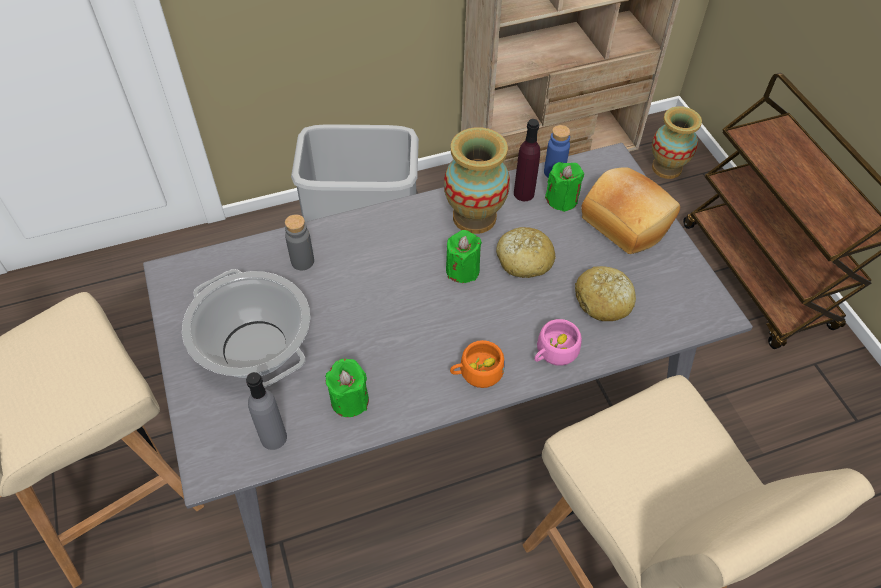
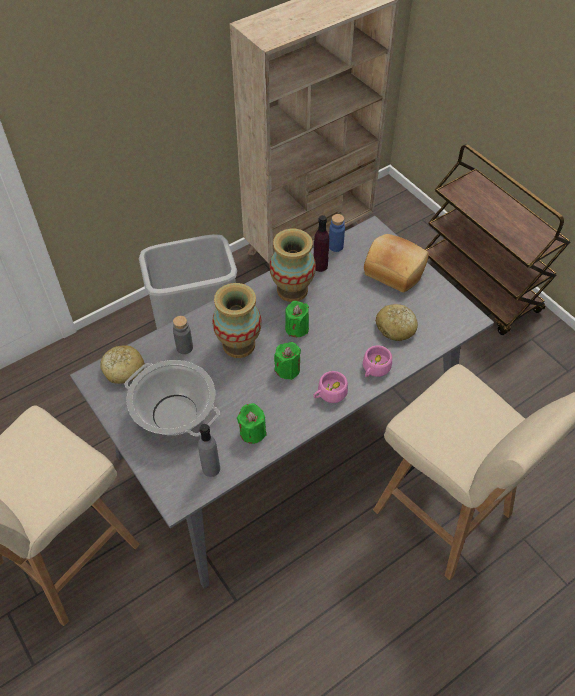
camera: 15 degrees left, 0 degrees up
orange cup [450,340,505,388] -> pink cup [313,371,348,403]
bread [496,227,556,278] -> bread moved to [100,345,145,384]
green candle [545,162,584,212] -> green candle moved to [274,342,301,380]
vase [652,106,702,179] -> vase moved to [212,283,262,358]

